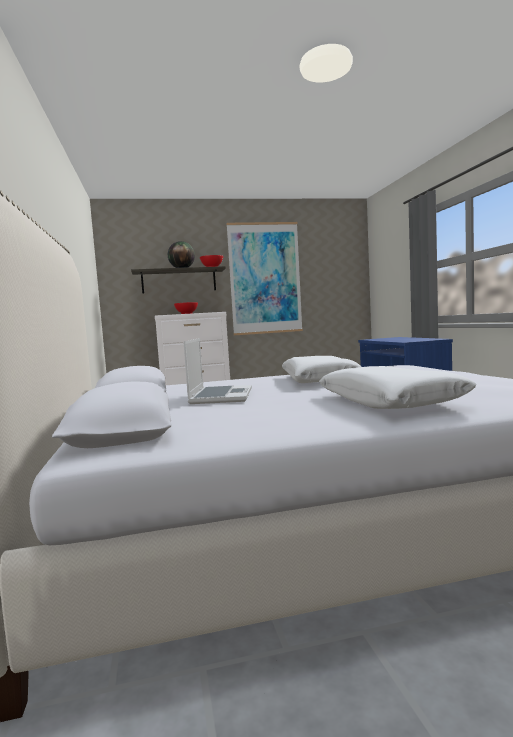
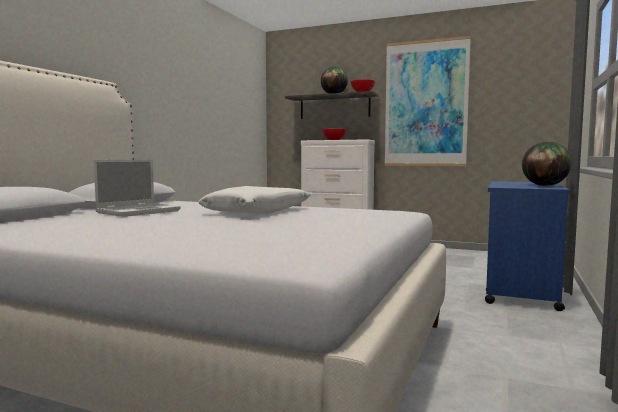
camera: 35 degrees right, 0 degrees up
white pillow [319,366,476,409] -> none
none -> globe [522,141,572,186]

